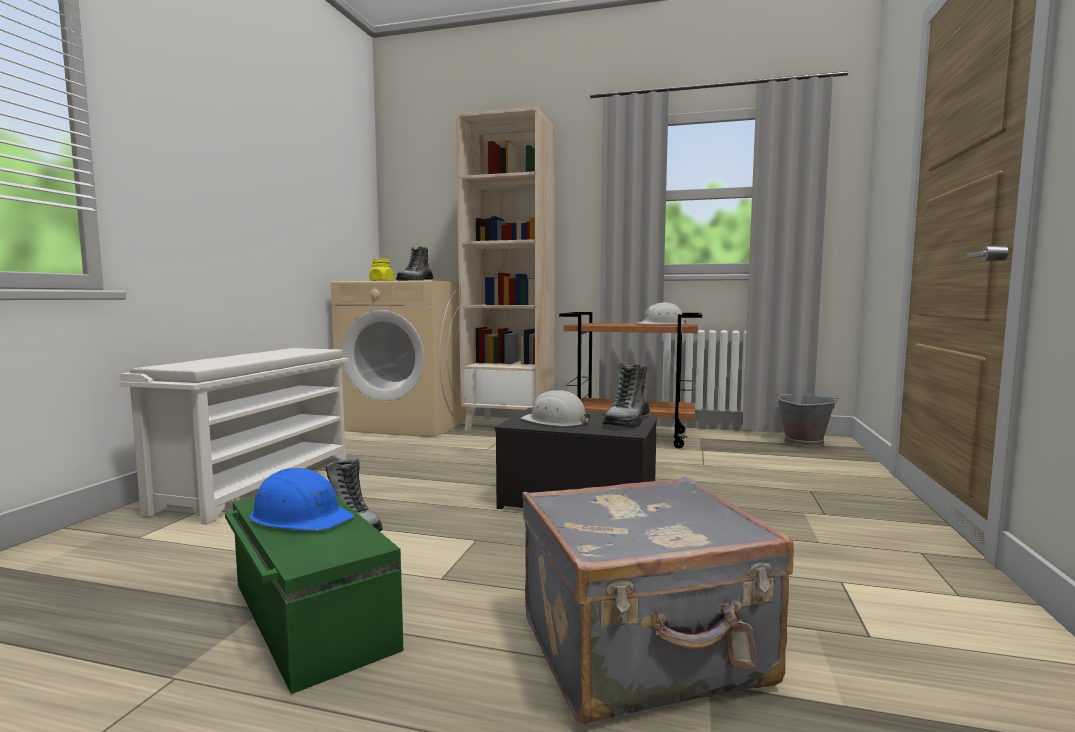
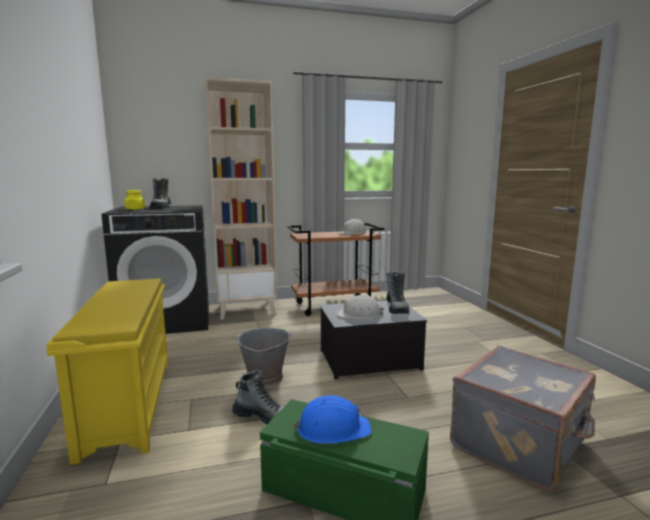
camera: 30 degrees left, 5 degrees up
white shoe rack [120,348,349,525] -> yellow shoe rack [46,279,168,465]
beige washing machine [331,280,467,437] -> black washing machine [101,205,209,334]
grey bucket [774,394,840,448] -> grey bucket moved to [234,328,293,387]

